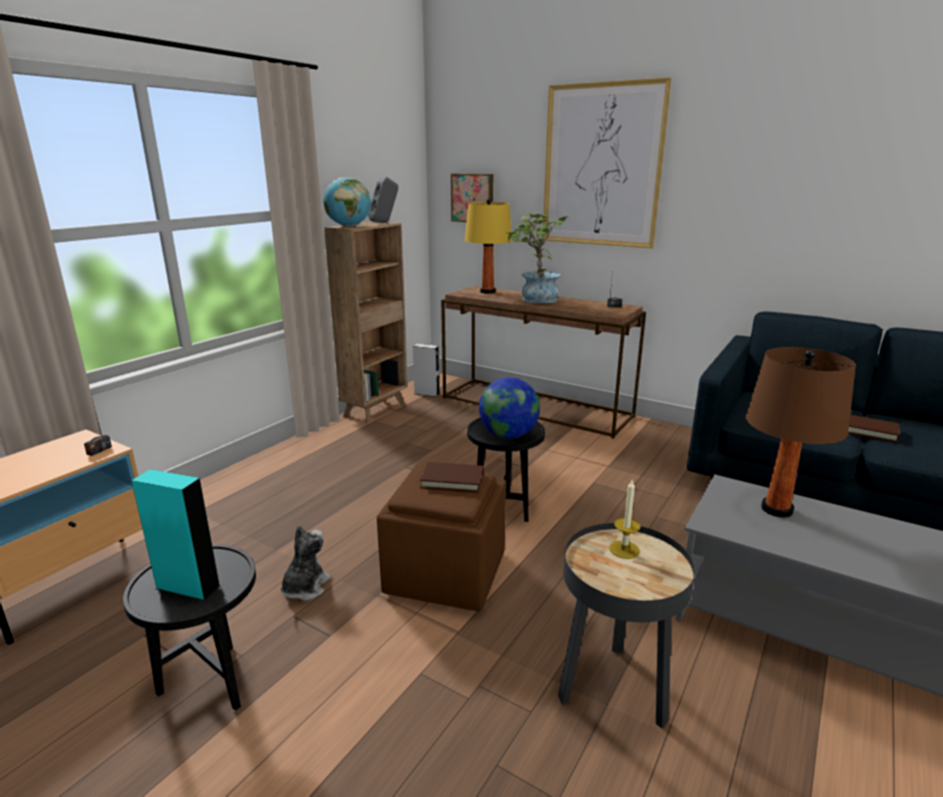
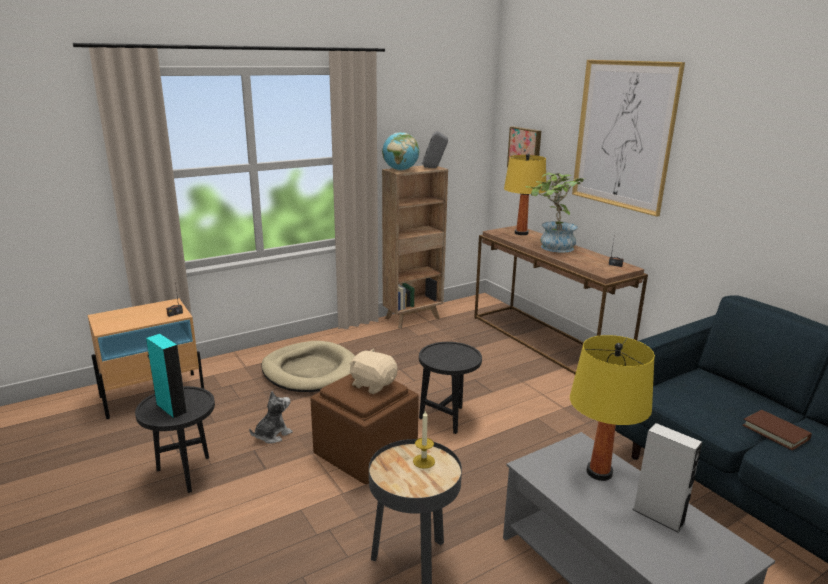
camera: 25 degrees right, 0 degrees up
grey speaker [413,344,440,397] -> grey speaker moved to [633,423,702,533]
brown book [420,462,484,493] -> beige plush toy [349,348,397,394]
globe [479,377,540,438] -> none
brown table lamp [745,347,856,517] -> yellow table lamp [570,335,655,481]
none -> beige dog bed [261,341,355,392]

